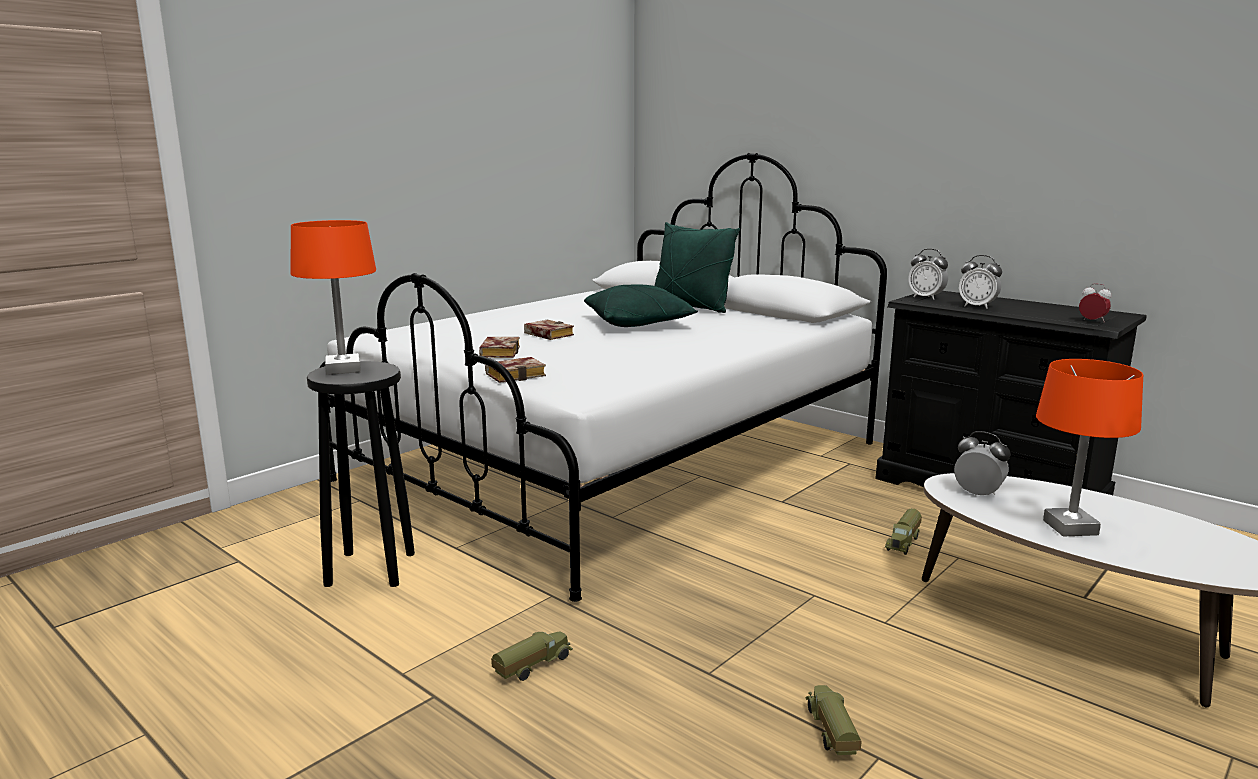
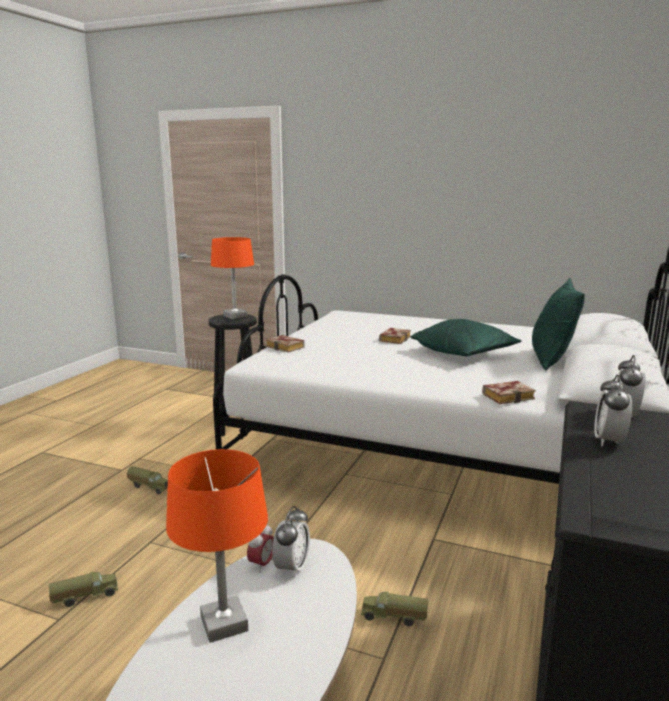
camera: 70 degrees right, 0 degrees up
book [479,337,520,358] -> book moved to [482,381,536,404]
alarm clock [1079,283,1112,323] -> alarm clock moved to [247,523,274,572]

